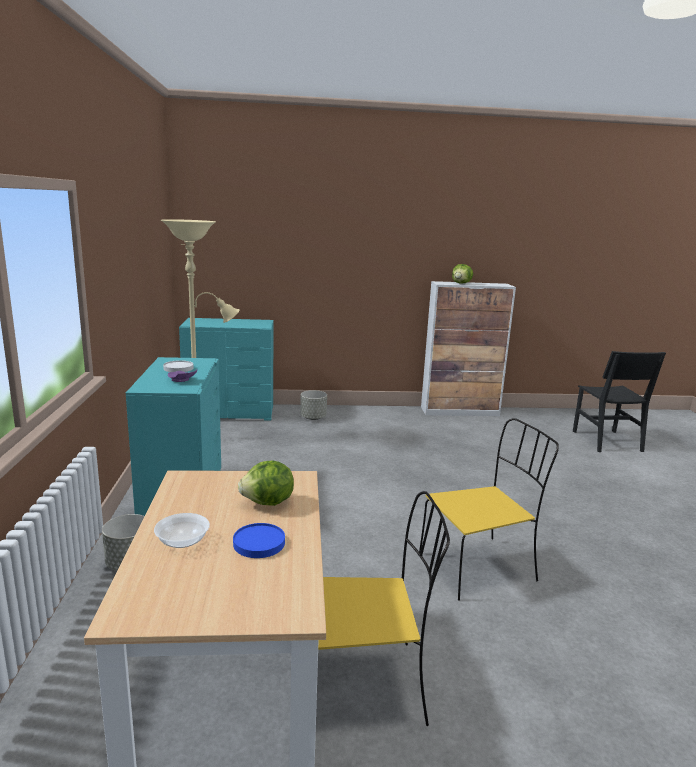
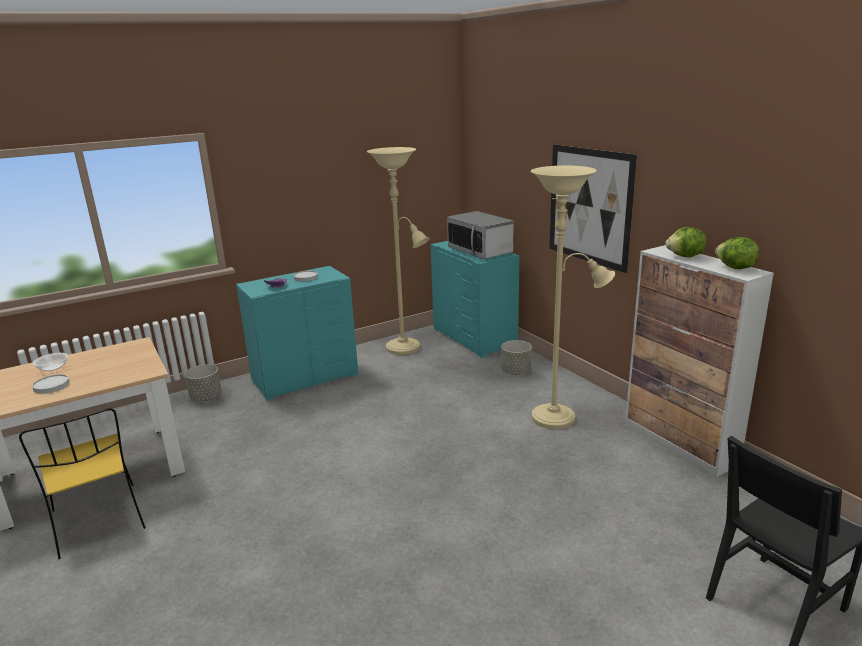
camera: 65 degrees right, 5 degrees up
blue plate [233,523,285,558] -> white plate [32,374,70,394]
lettuce [238,460,294,506] -> lettuce moved to [715,237,759,269]
yellow chair [419,418,559,601] -> none
none -> microwave [447,211,514,259]
none -> beige floor lamp [531,165,615,429]
none -> picture [549,145,637,273]

